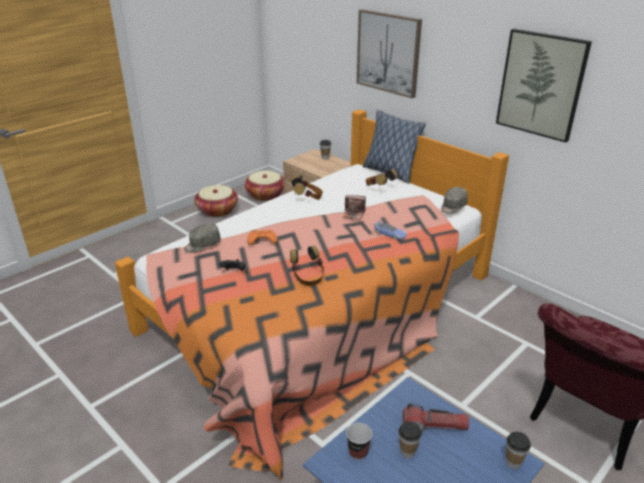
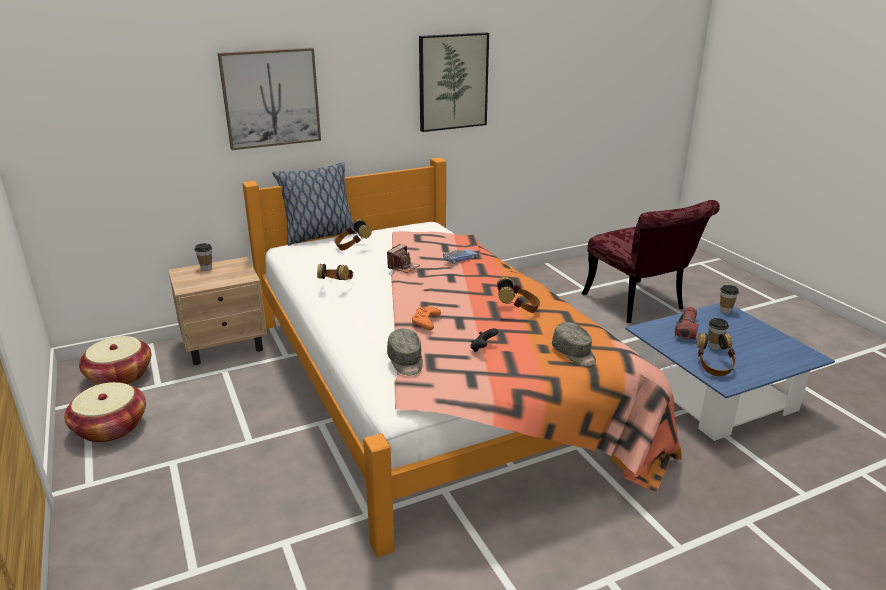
camera: 70 degrees left, 5 degrees down
cup [346,423,372,460] -> headphones [697,333,736,376]
grey cap [441,187,468,214] -> grey cap moved to [552,322,596,366]

